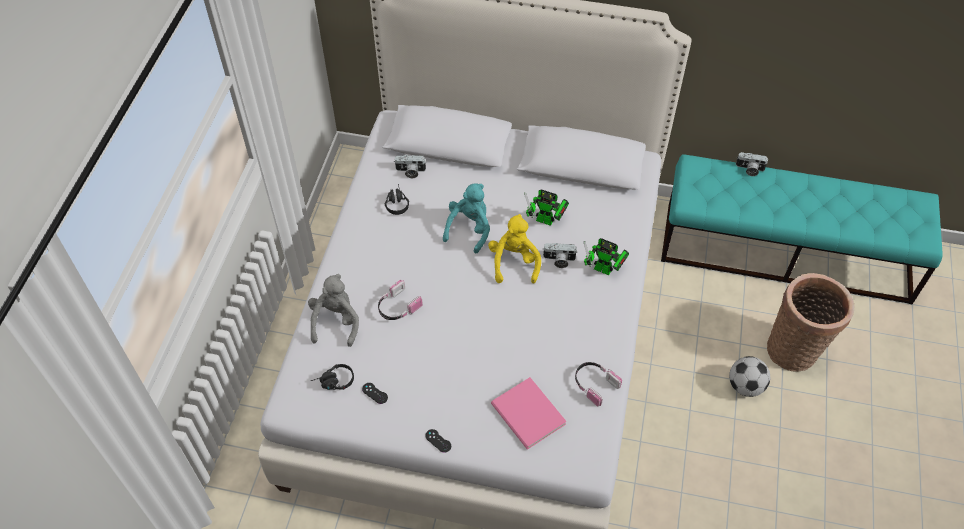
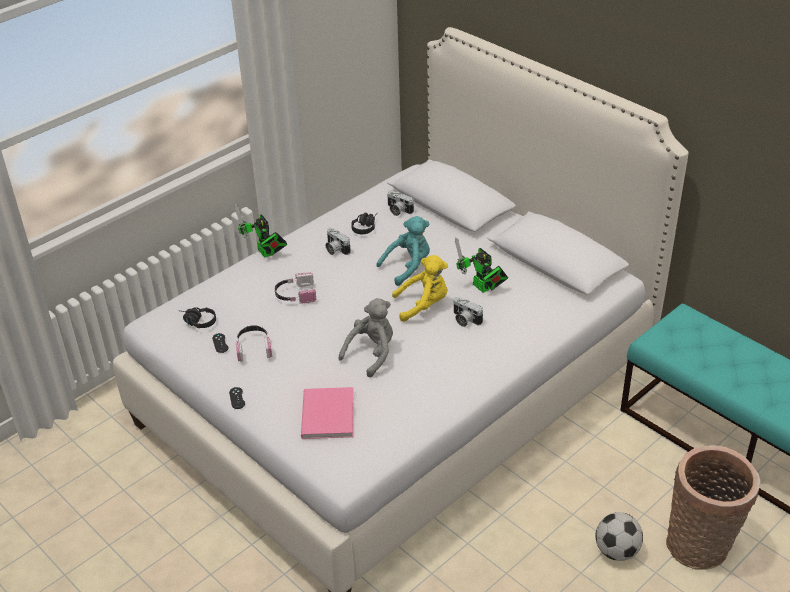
camera: 35 degrees right, 15 degrees down
grey plush toy [308,274,359,347] -> grey plush toy moved to [338,298,393,377]
yellow plush toy [488,214,541,283] -> yellow plush toy turned 45 degrees clockwise [392,255,448,322]
headphones [575,362,622,407] -> headphones moved to [236,325,272,362]
toy robot [584,238,629,275] -> toy robot moved to [234,203,287,258]
camera [736,152,768,176] -> camera moved to [326,228,351,255]

